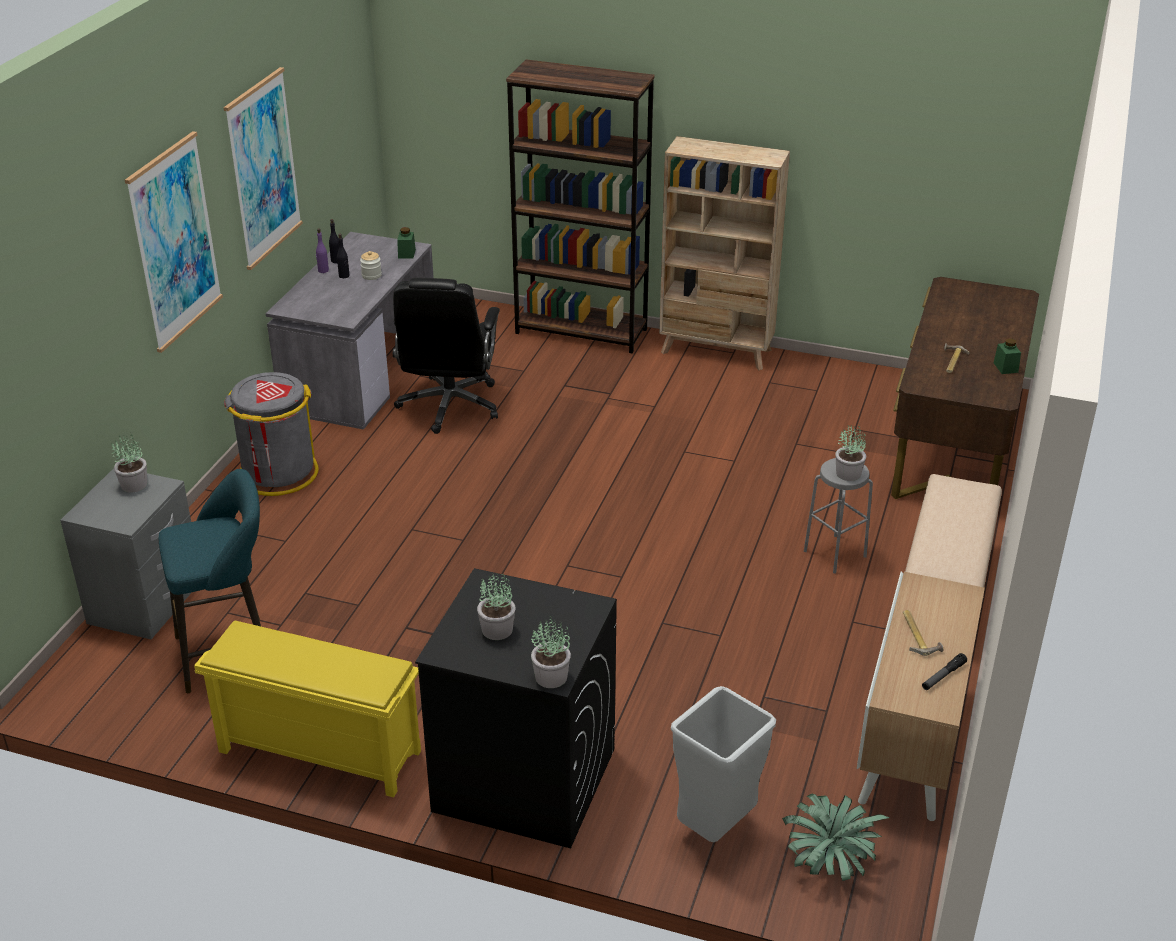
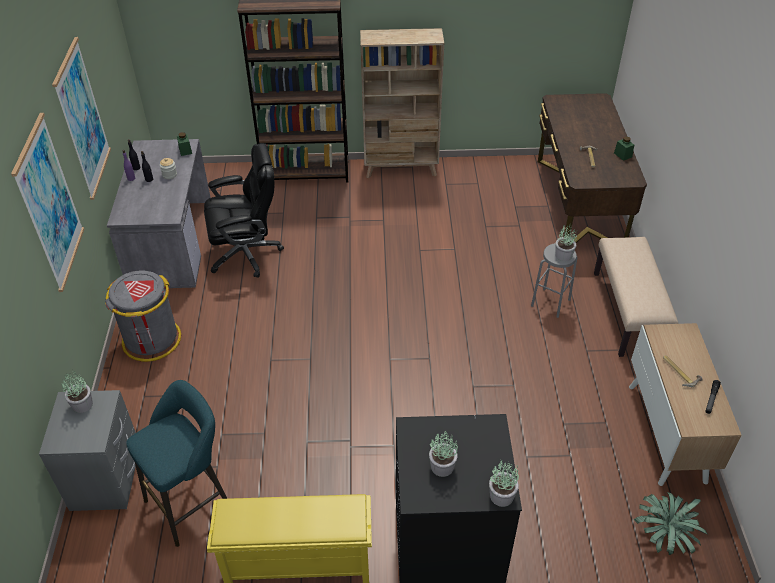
camera: 20 degrees left, 10 degrees up
black office chair [393,278,500,434] -> black office chair turned 90 degrees counterclockwise [204,143,284,278]
grey trash can [671,686,776,842] -> none

